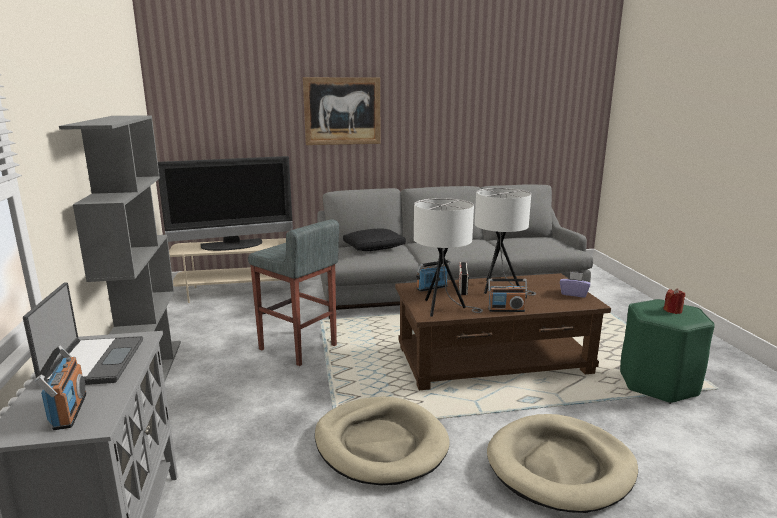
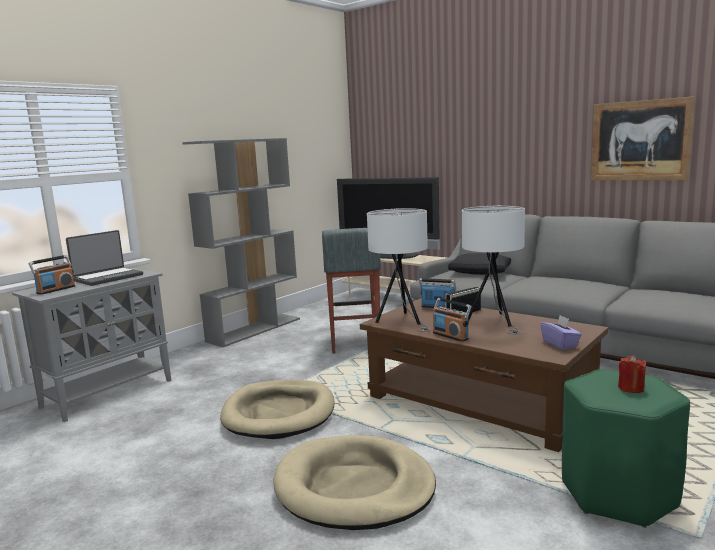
camera: 50 degrees right, 5 degrees down
picture [303,77,380,145] -> picture moved to [591,96,695,180]

